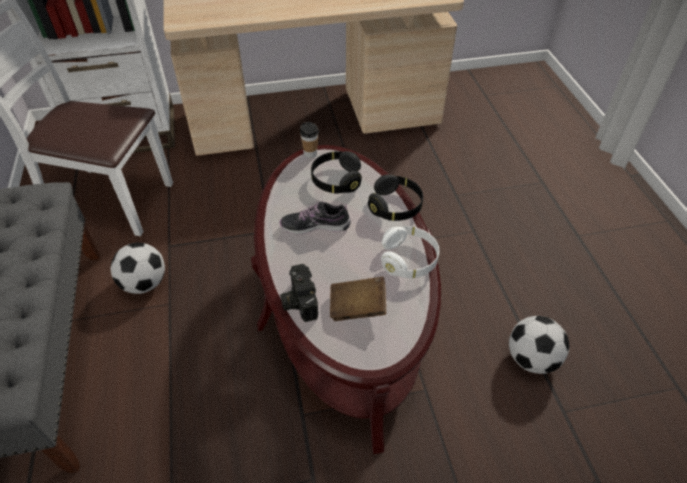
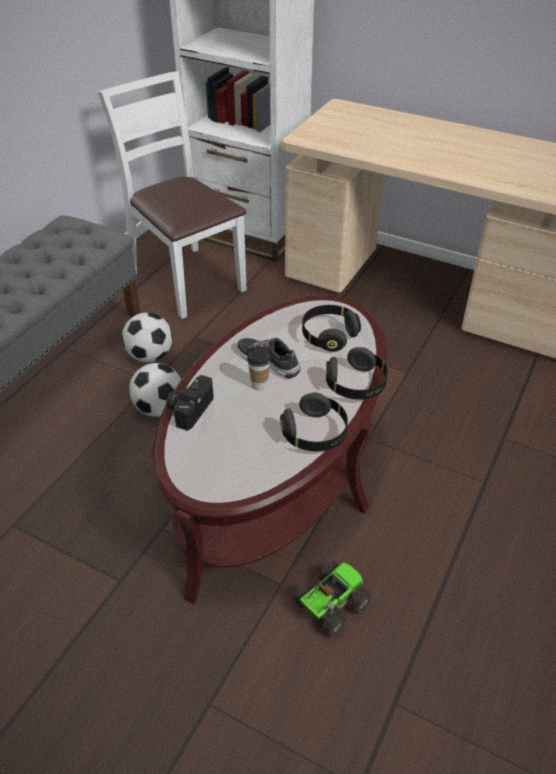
camera: 40 degrees right, 5 degrees down
cup [300,122,319,158] -> cup moved to [247,346,271,390]
brown book [330,277,386,321] -> none
white headphones [381,226,439,278] -> black headphones [280,393,348,451]
football [509,316,569,374] -> football moved to [129,363,181,417]
none -> toy truck [292,561,372,637]

